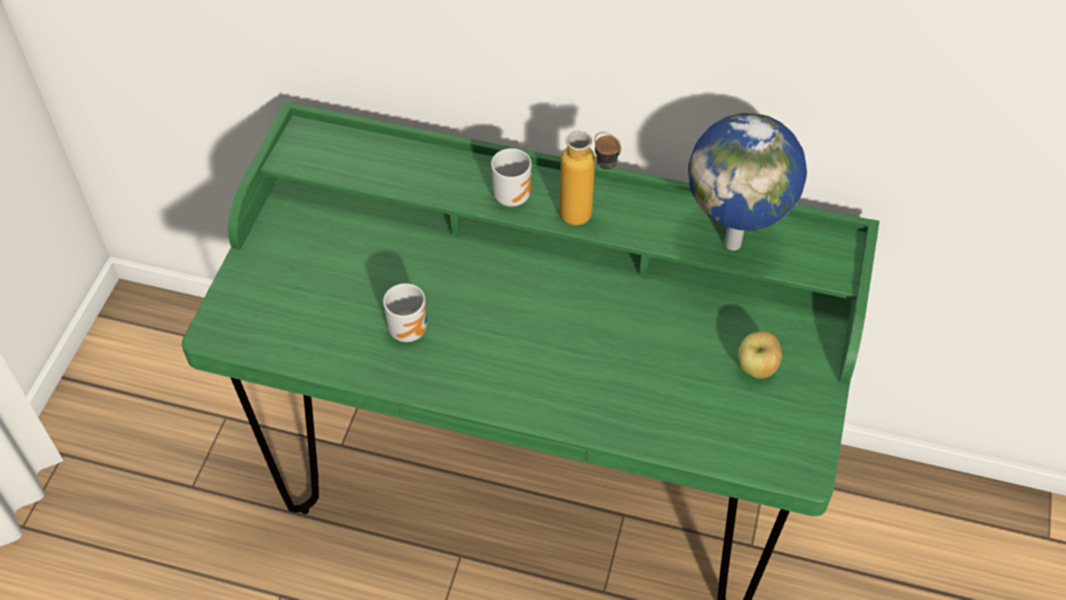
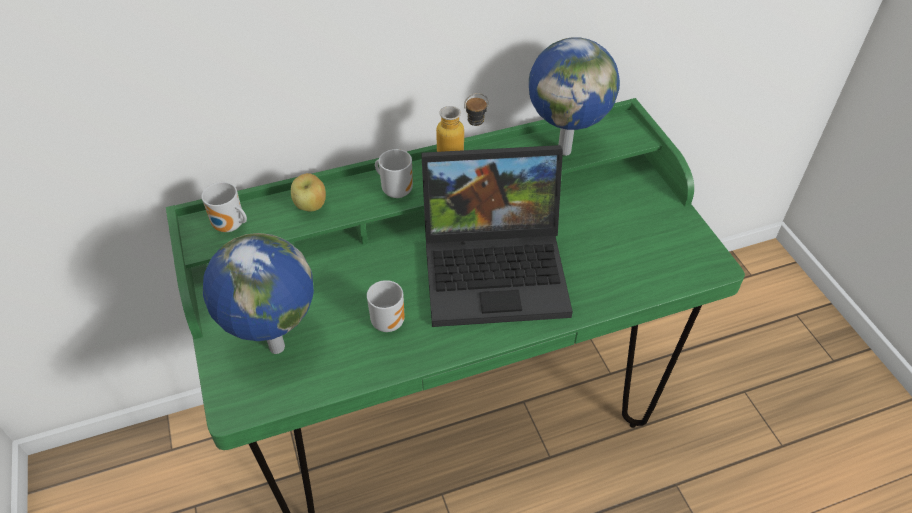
camera: 35 degrees left, 5 degrees down
apple [738,331,782,379] -> apple moved to [291,173,326,212]
none -> mug [201,182,247,232]
none -> globe [203,233,314,354]
none -> laptop [421,145,573,327]

